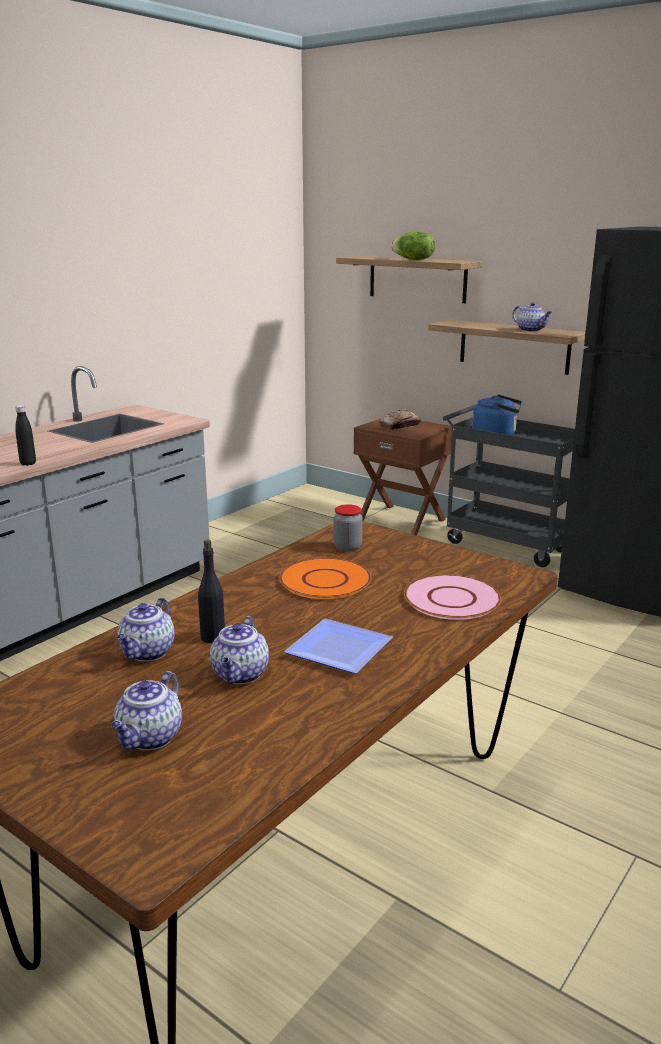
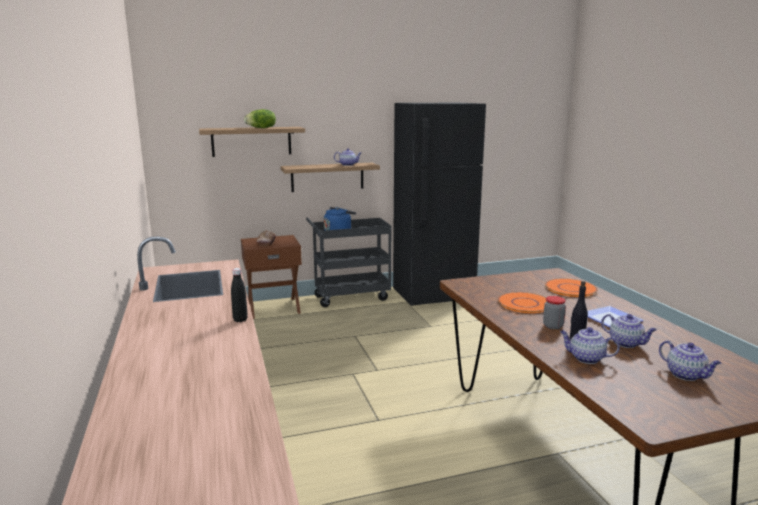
camera: 55 degrees left, 5 degrees down
teapot [117,598,175,661] -> teapot turned 150 degrees clockwise [560,327,620,364]
jar [334,504,363,551] -> jar moved to [543,296,566,329]
pink plate [404,575,501,620] -> orange plate [545,278,598,297]

